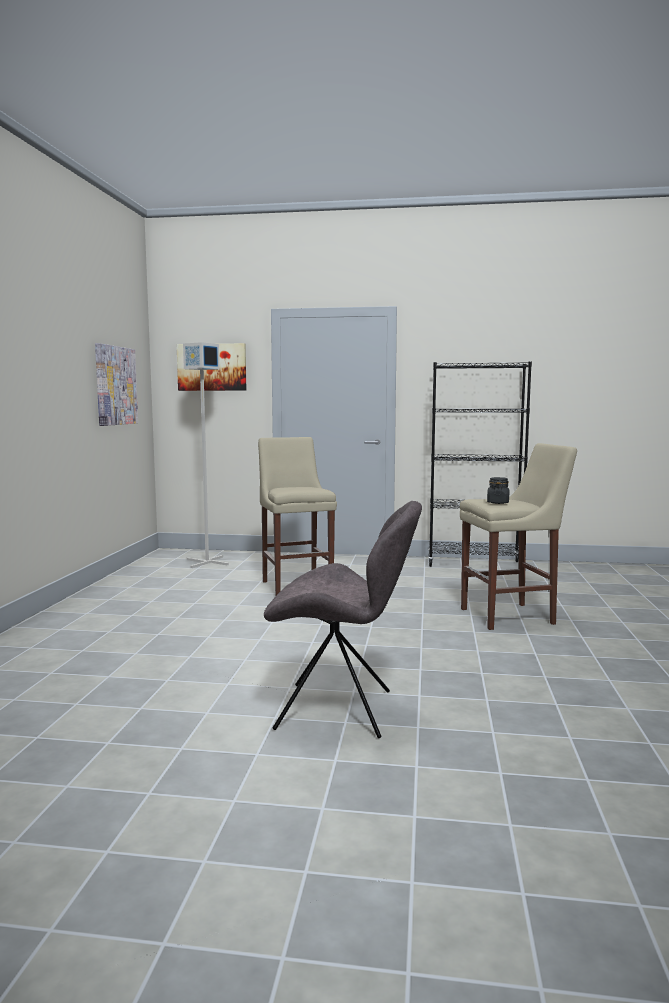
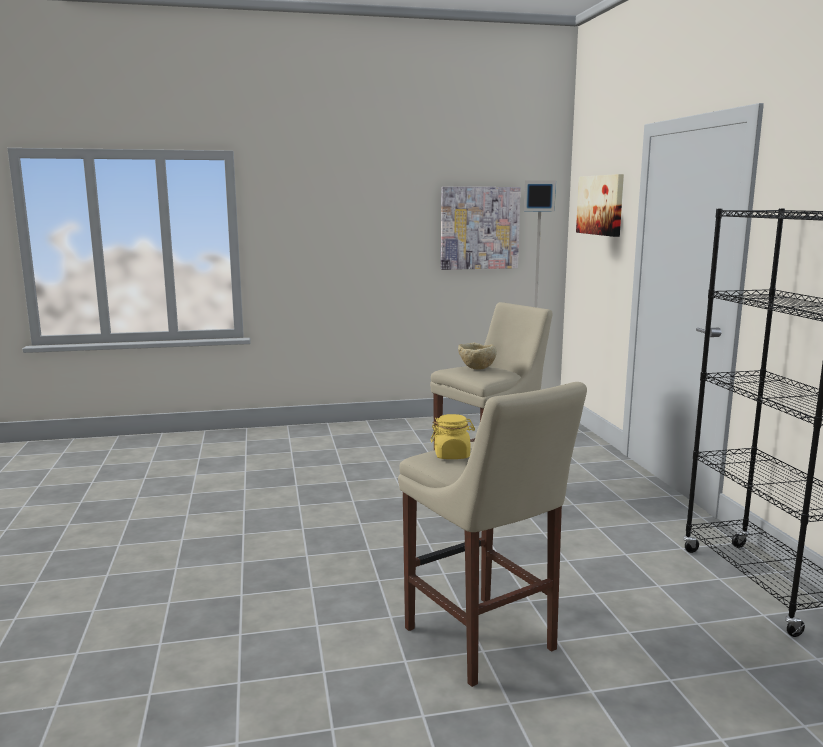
camera: 70 degrees right, 5 degrees up
grey chair [264,501,422,738] -> none
black jar [487,477,509,504] -> yellow jar [431,414,475,459]
none -> beige bowl [458,343,497,370]

